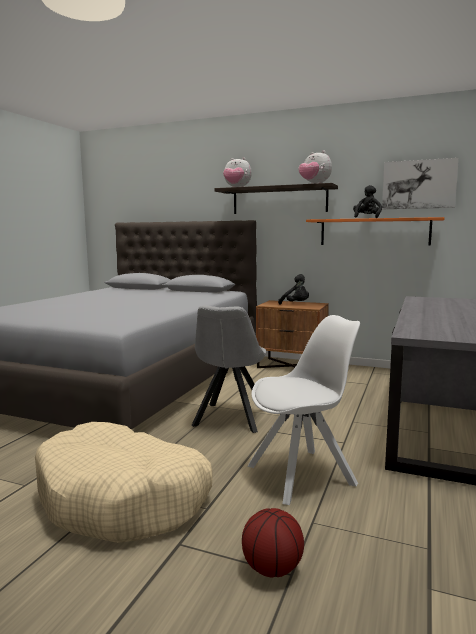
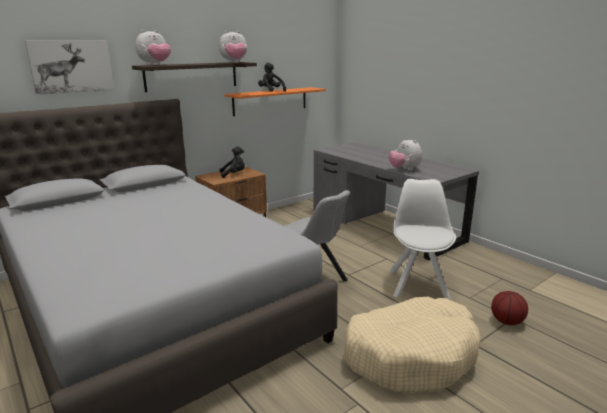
camera: 60 degrees left, 10 degrees up
picture [382,158,459,209] -> picture moved to [25,40,114,95]
none -> plush toy [389,138,422,171]

